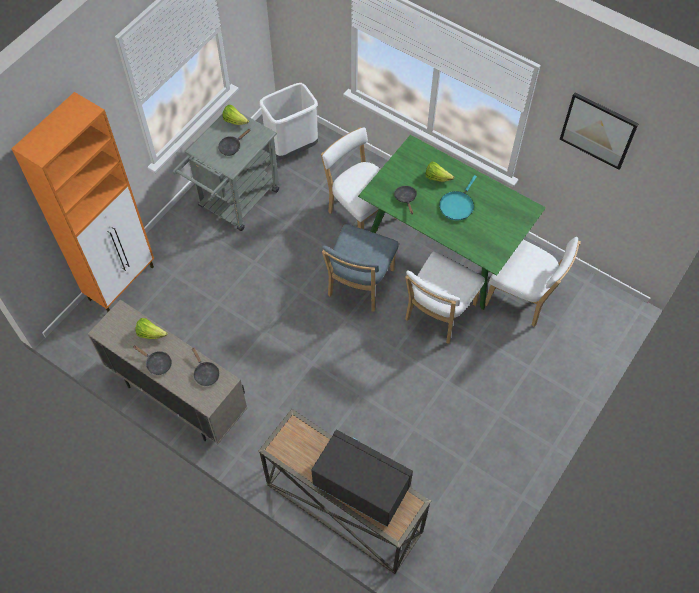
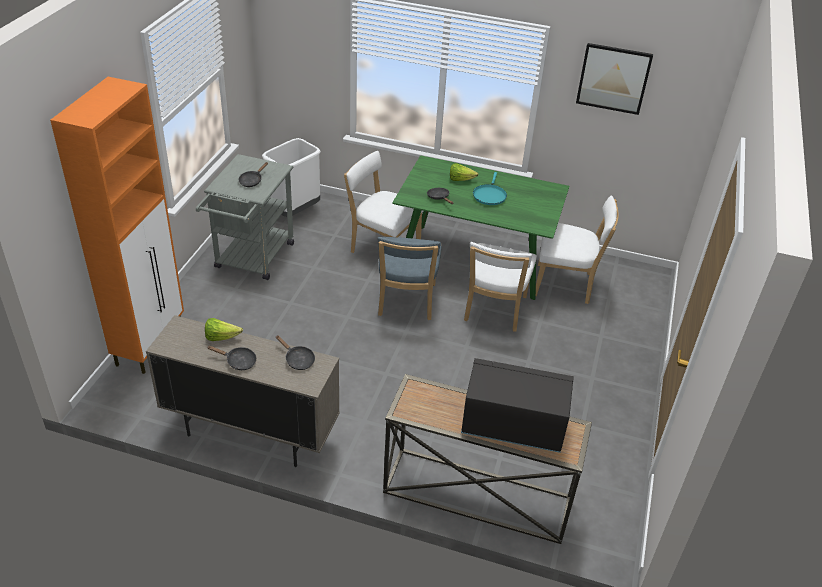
camera: 20 degrees left, 20 degrees down
lettuce [222,105,249,125] -> none

